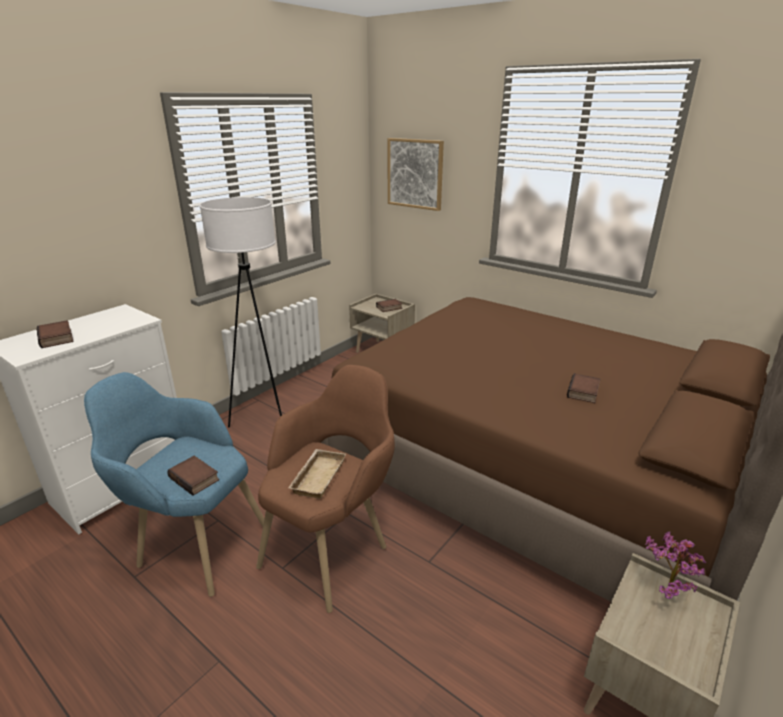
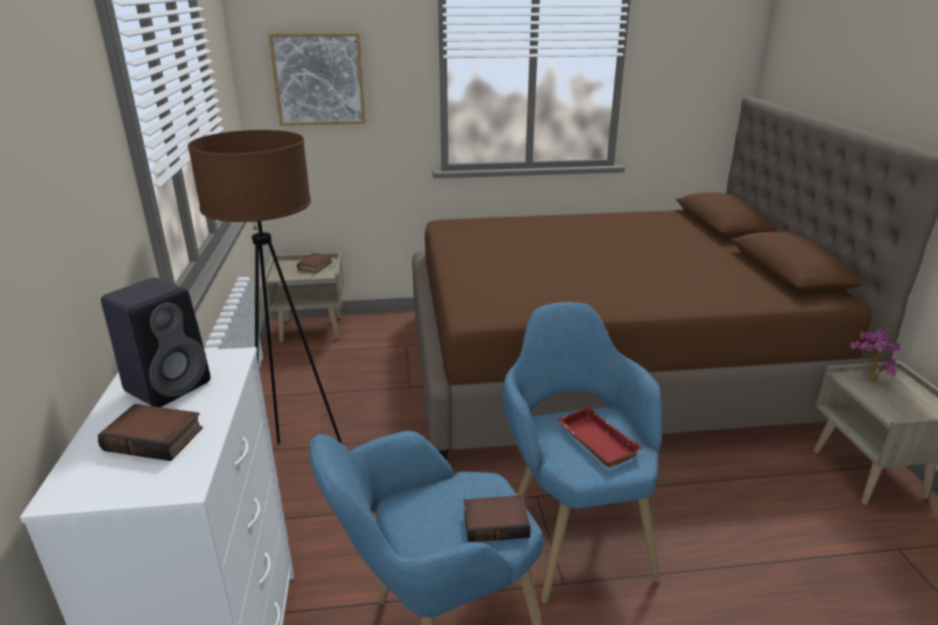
camera: 45 degrees left, 0 degrees up
white floor lamp [200,197,282,427] -> brown floor lamp [188,130,342,444]
brown armchair [256,365,395,613] -> blue armchair [503,302,662,603]
beige tray [288,449,346,499] -> red tray [557,407,643,468]
book [567,373,600,403] -> none
none -> black speaker [101,277,211,407]

